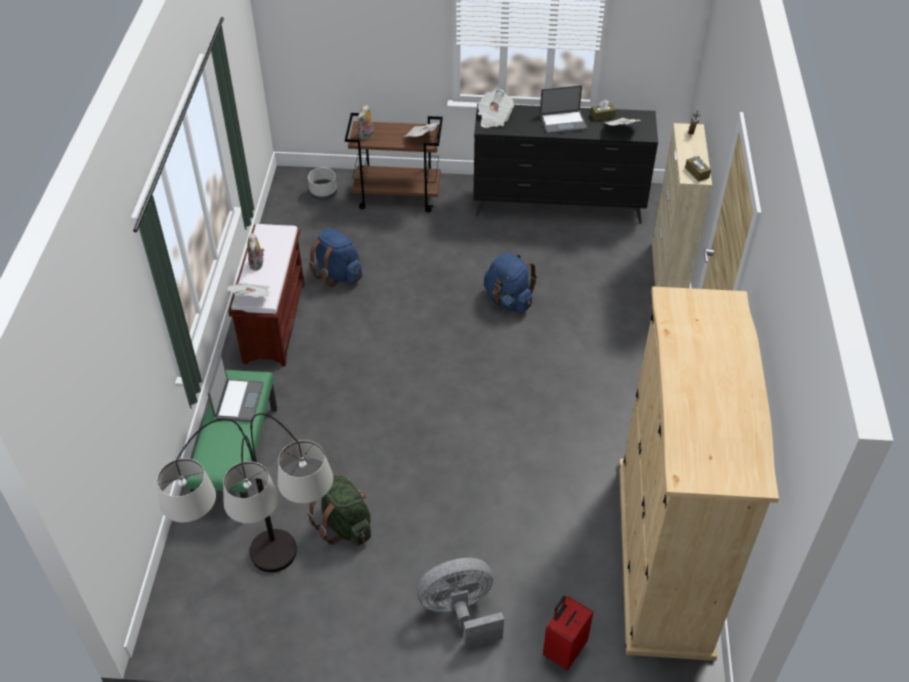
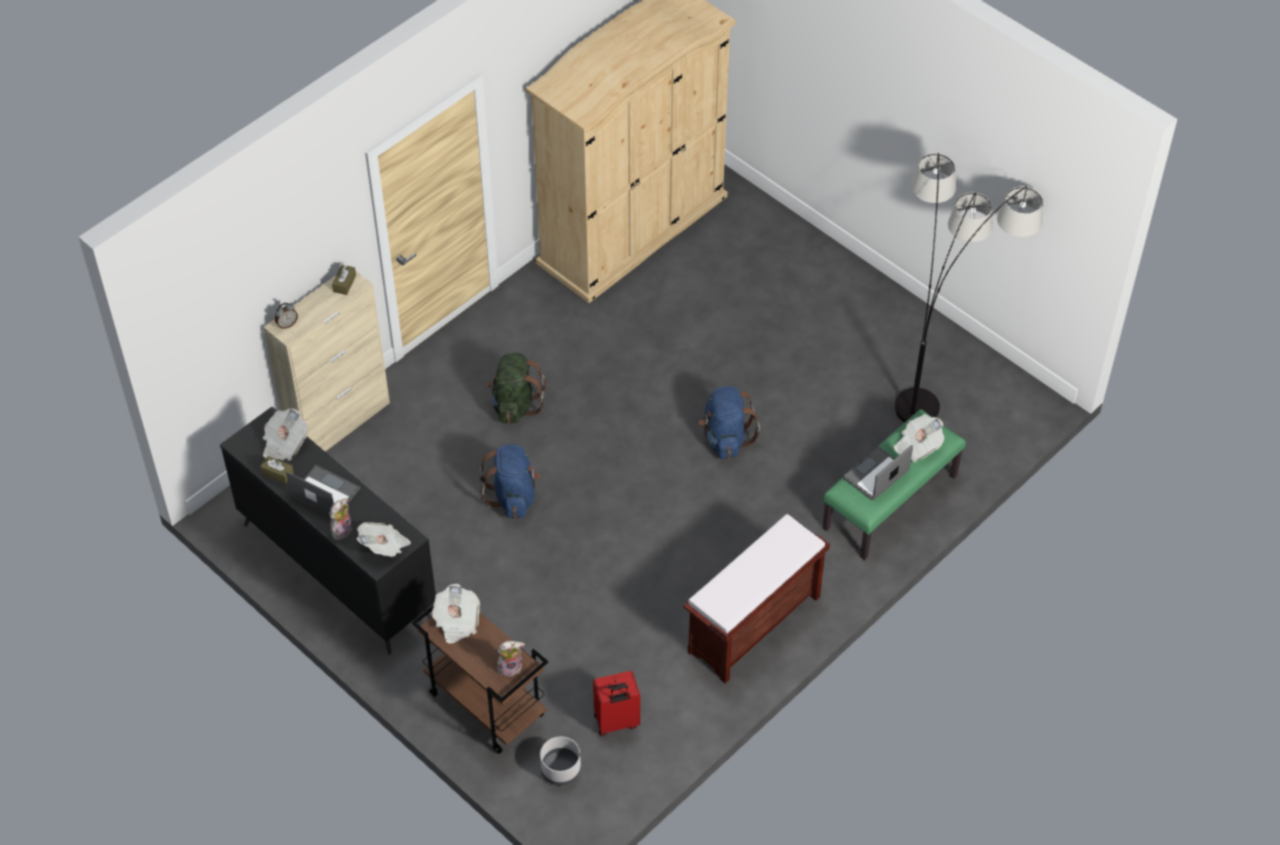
camera: 140 degrees left, 5 degrees up
newspaper [227,283,270,297] -> newspaper moved to [894,414,944,463]
plush toy [247,233,264,270] -> plush toy moved to [329,498,352,540]
green backpack [307,475,371,546] -> green backpack moved to [486,353,546,424]
blue backpack [309,228,362,287] -> blue backpack moved to [699,386,760,459]
grey fan [417,558,504,649] -> none
red suitcase [543,596,593,670] -> red suitcase moved to [593,671,640,736]

